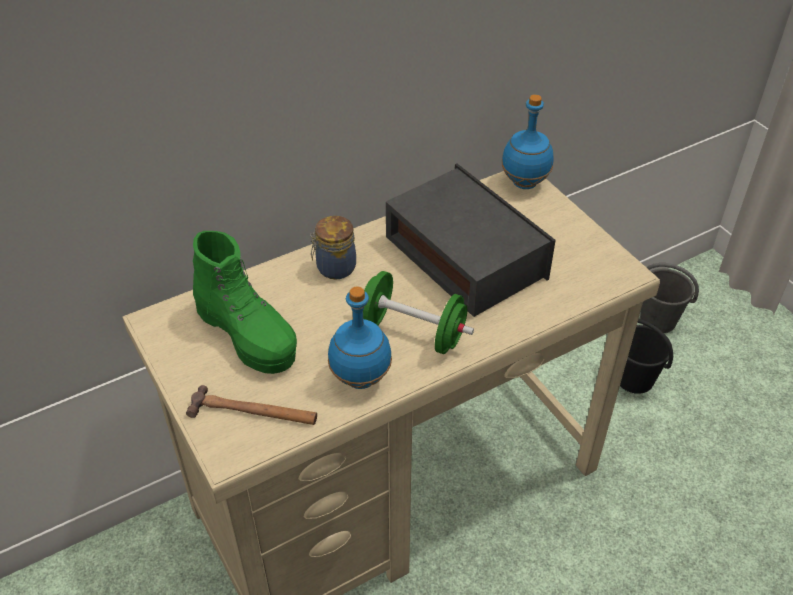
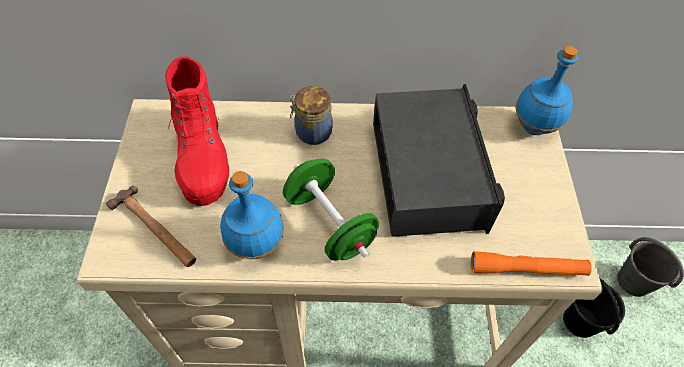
camera: 30 degrees right, 10 degrees up
green boot [193,231,297,374] -> red boot [165,56,229,206]
none -> orange flashlight [471,251,592,276]

